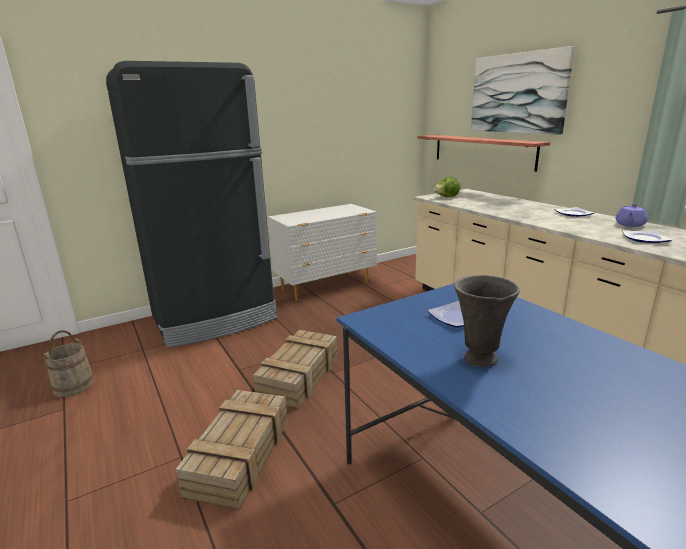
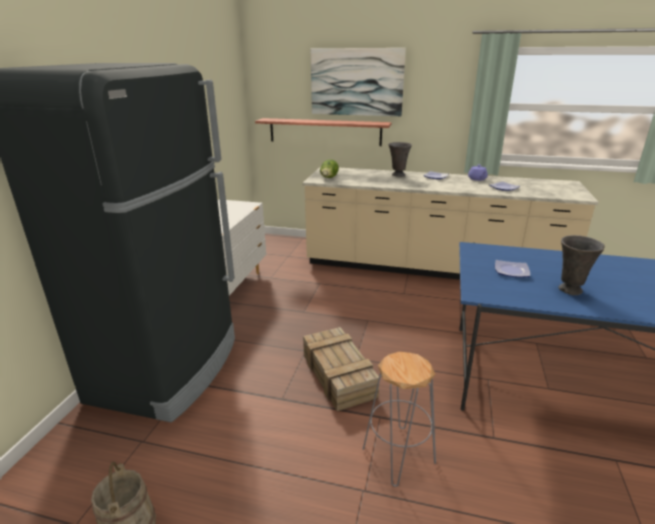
camera: 45 degrees left, 5 degrees up
crate [176,390,287,510] -> grey stool [363,352,436,487]
none -> grey vase [388,142,412,177]

